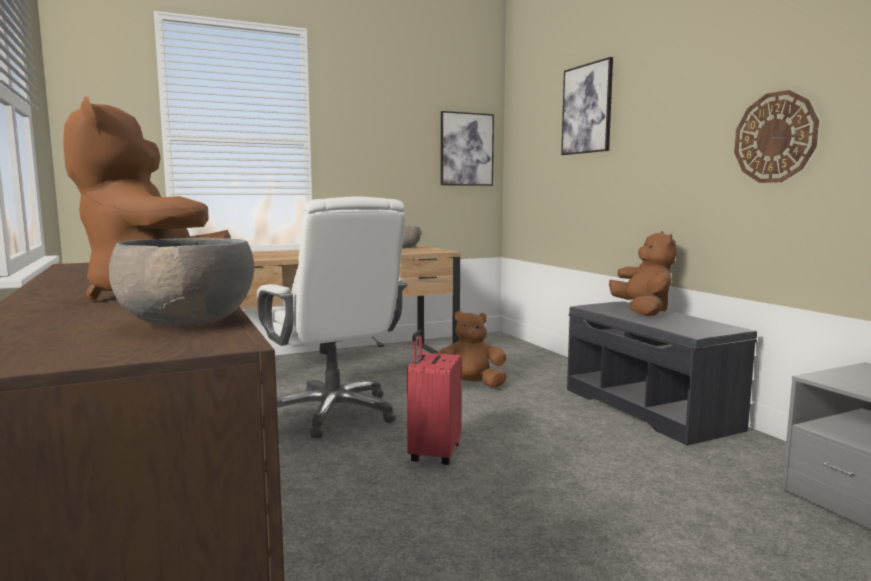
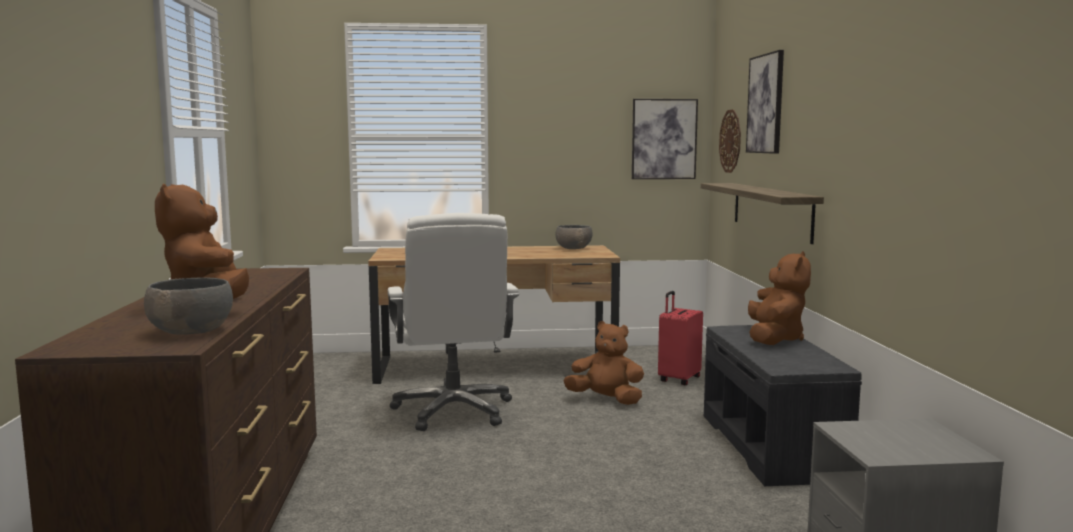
camera: 20 degrees right, 0 degrees up
red suitcase [407,330,461,465] -> red suitcase moved to [658,291,703,385]
wall clock [734,90,819,183] -> wall clock moved to [719,110,741,173]
none -> shelf [701,183,824,244]

